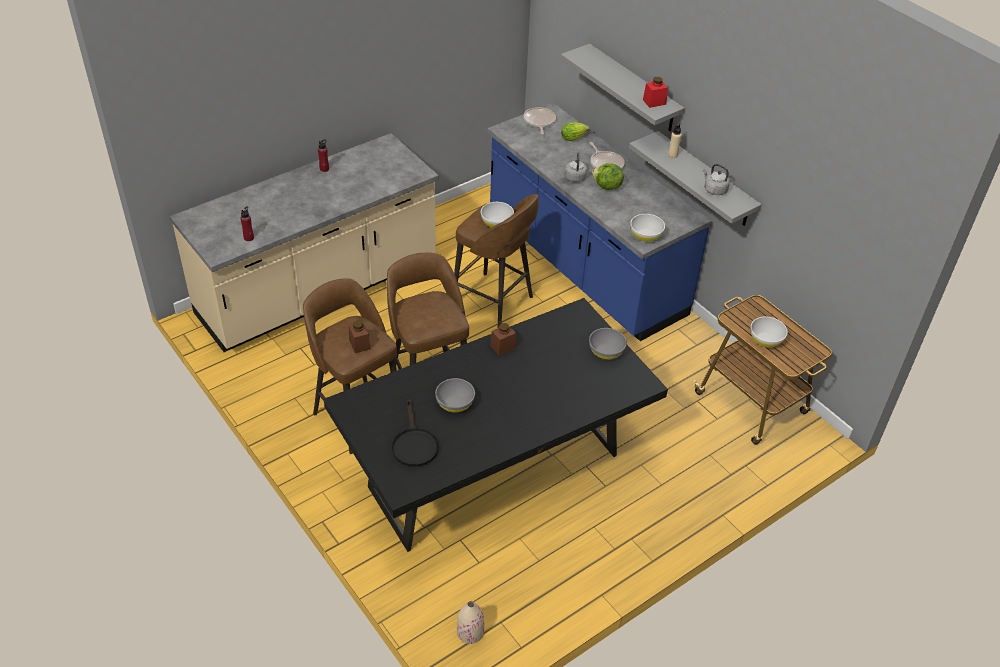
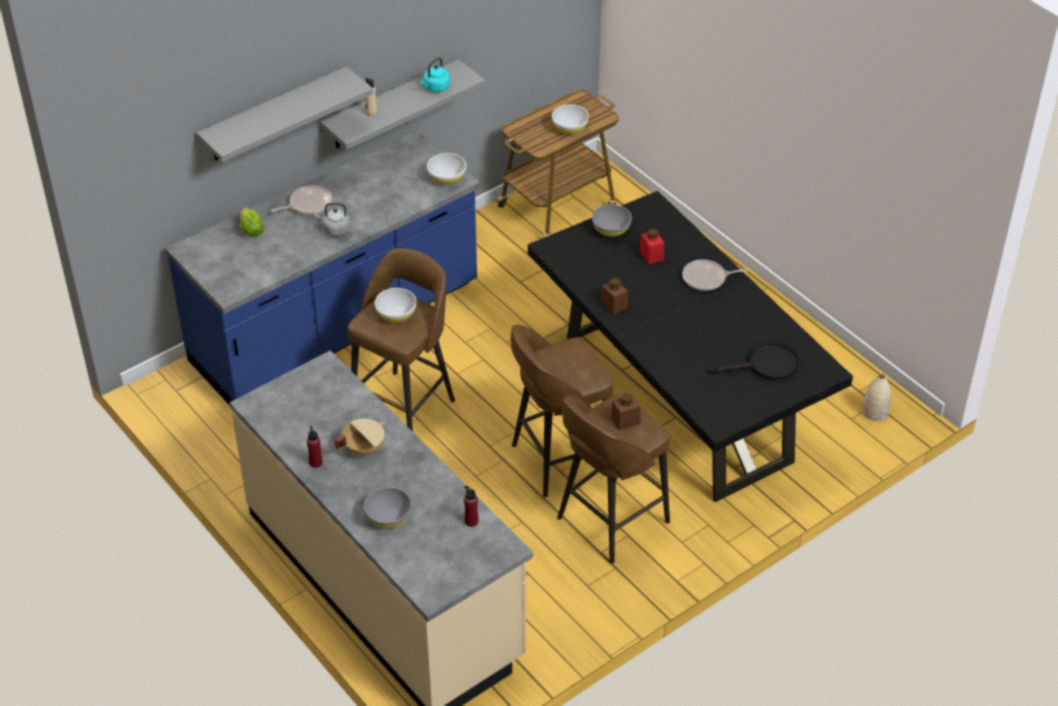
camera: 90 degrees left, 0 degrees up
grey bowl [435,378,475,413] -> grey bowl moved to [364,487,412,529]
frying pan [523,107,556,135] -> frying pan moved to [682,259,748,291]
lettuce [592,163,624,190] -> none
red jar [643,77,668,108] -> red jar moved to [639,229,664,264]
grey kettle [703,164,730,195] -> turquoise kettle [420,57,450,92]
none -> beige cooking pot [335,418,386,456]

